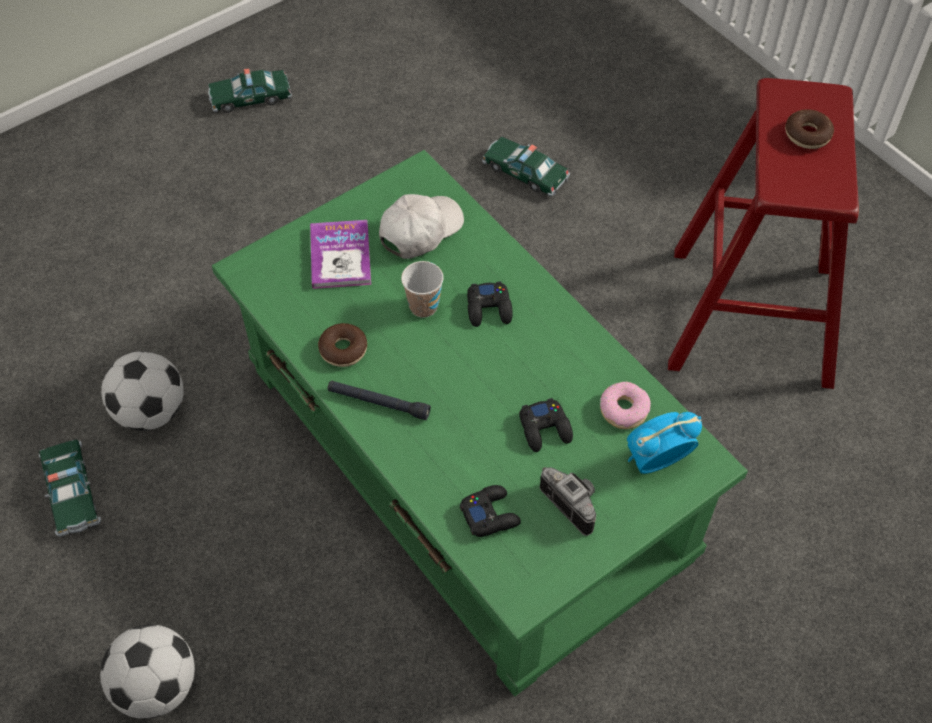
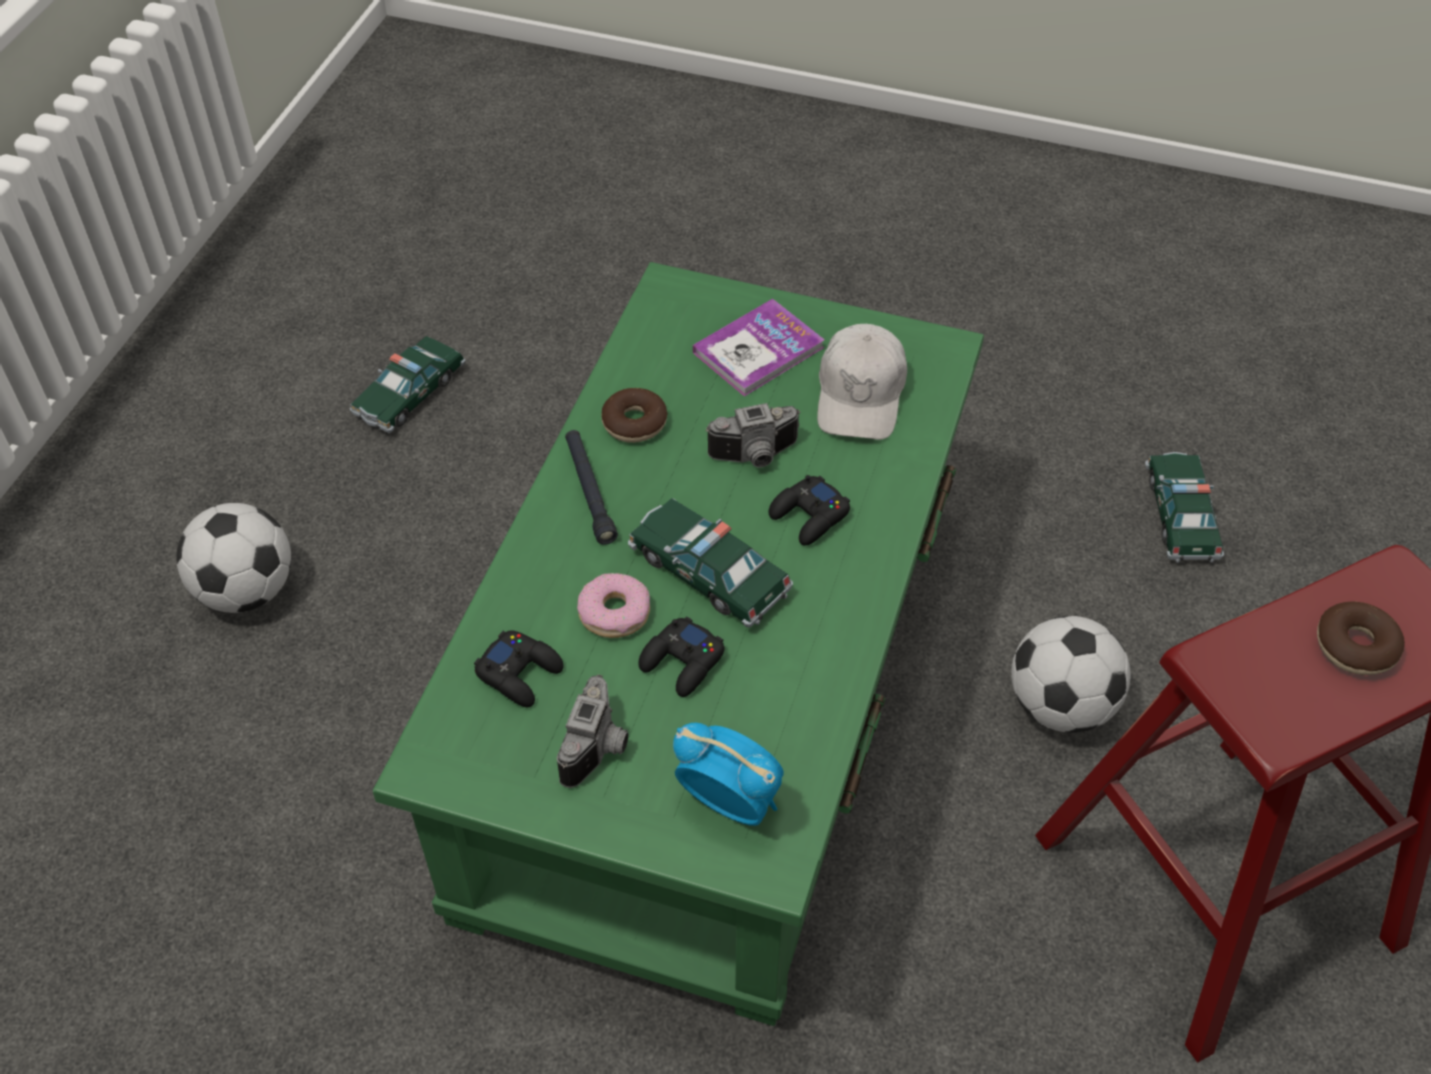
camera: 55 degrees right, 5 degrees down
football [101,351,184,431] -> football moved to [1011,616,1131,733]
toy car [208,68,292,113] -> toy car moved to [628,498,793,628]
white cap [379,194,464,259] -> white cap turned 90 degrees clockwise [817,324,907,440]
cup [401,261,444,318] -> camera [705,403,800,468]
donut [600,382,651,429] -> donut moved to [577,573,650,638]

